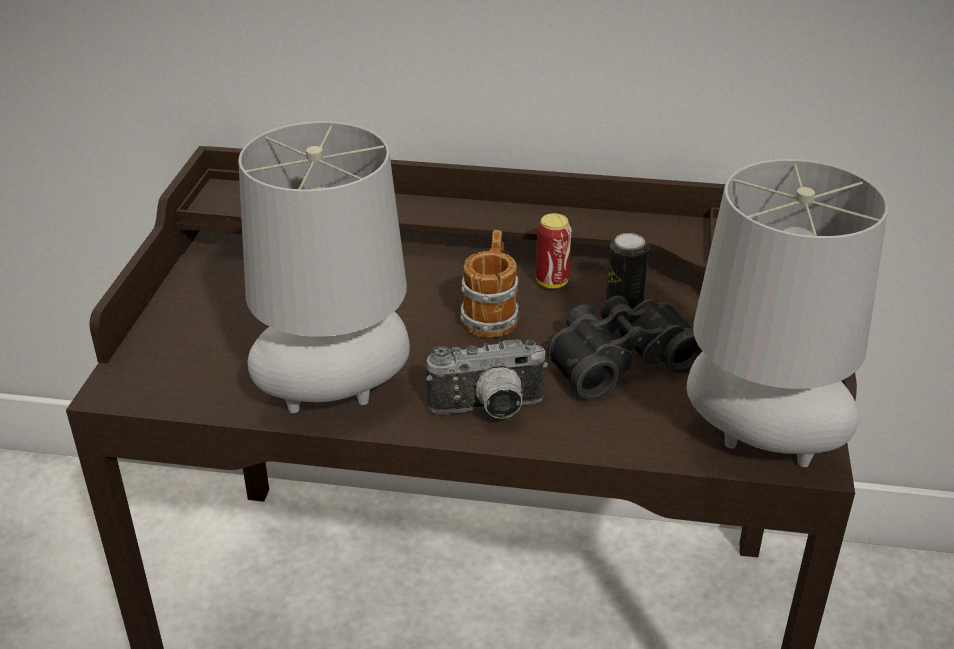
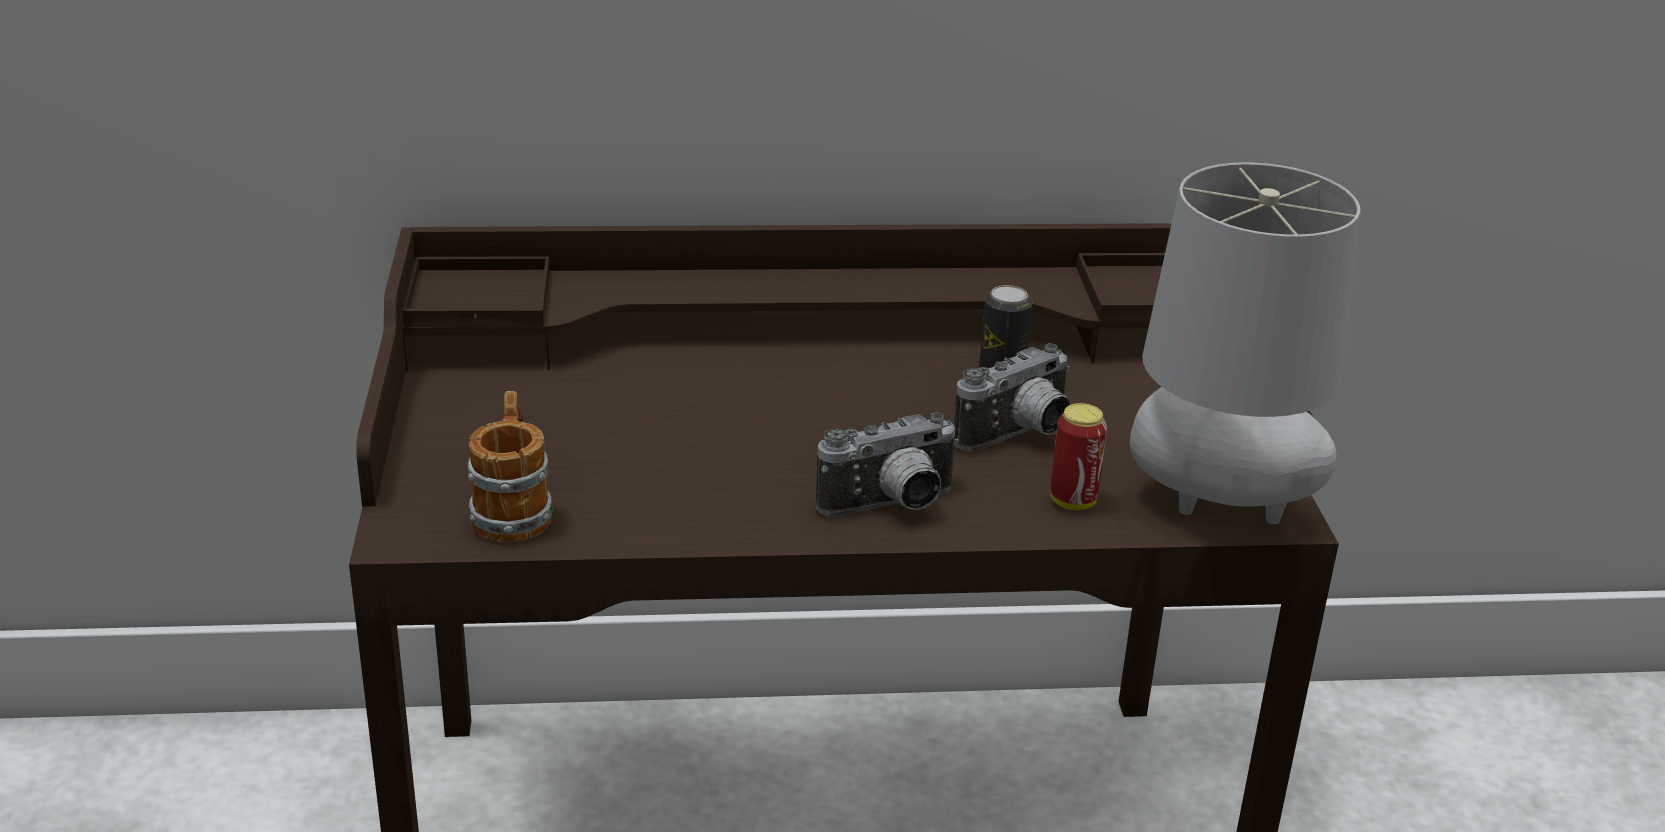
camera: 15 degrees left, 5 degrees down
grey table lamp [238,121,410,413] -> none
mug [460,230,519,338] -> mug moved to [467,391,553,543]
can [536,213,572,289] -> can moved to [1050,403,1107,510]
black binoculars [547,295,702,400] -> camera [954,343,1071,451]

